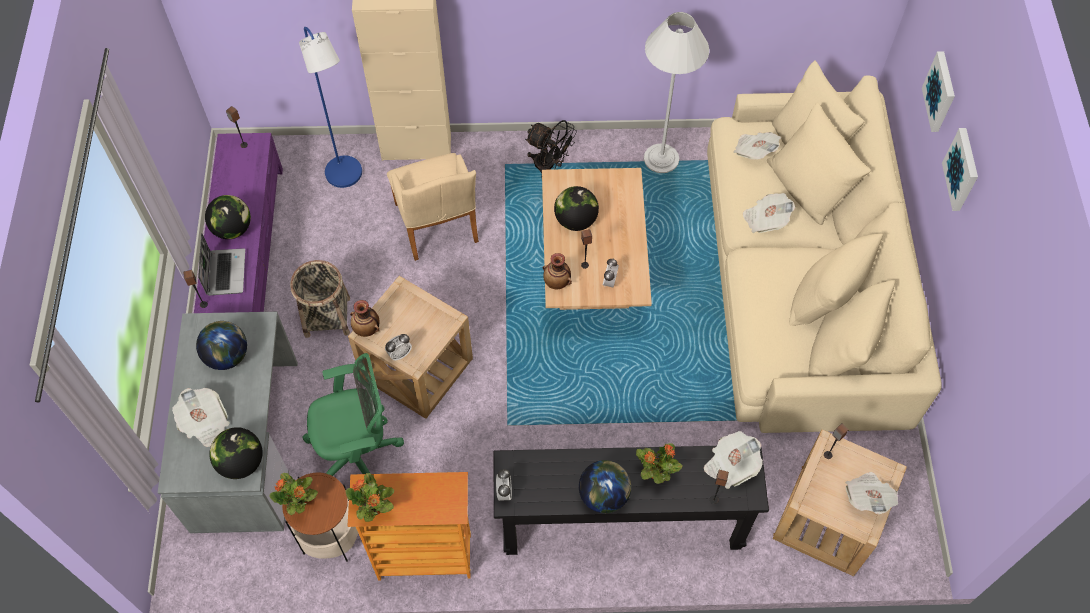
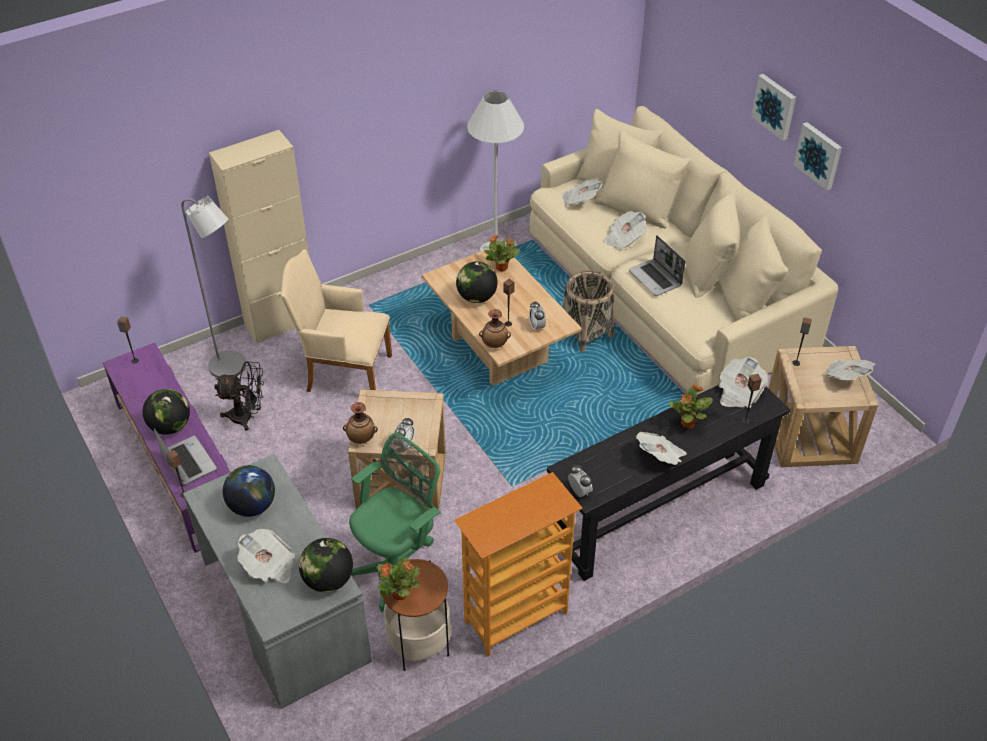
camera: 30 degrees left, 15 degrees down
basket [290,260,350,338] -> basket moved to [562,270,614,352]
blue floor lamp [299,27,362,188] -> grey floor lamp [181,196,246,378]
potted plant [346,473,394,522] -> potted plant moved to [484,235,520,271]
beige armchair [387,153,479,261] -> beige armchair turned 150 degrees clockwise [281,249,392,392]
black fan [525,120,577,173] -> black fan moved to [214,362,264,431]
globe [579,460,631,513] -> newspaper [636,432,687,465]
picture [922,51,955,132] -> picture moved to [793,122,842,191]
none -> laptop [628,236,685,296]

